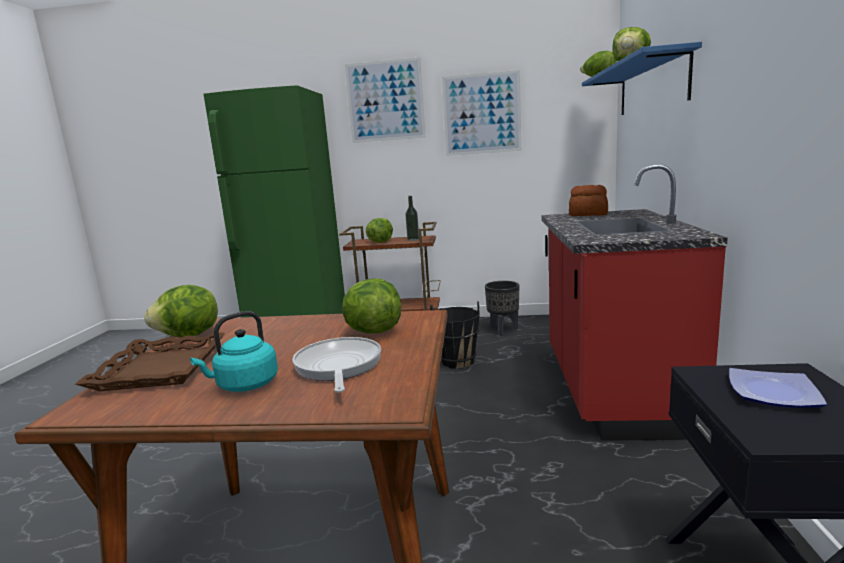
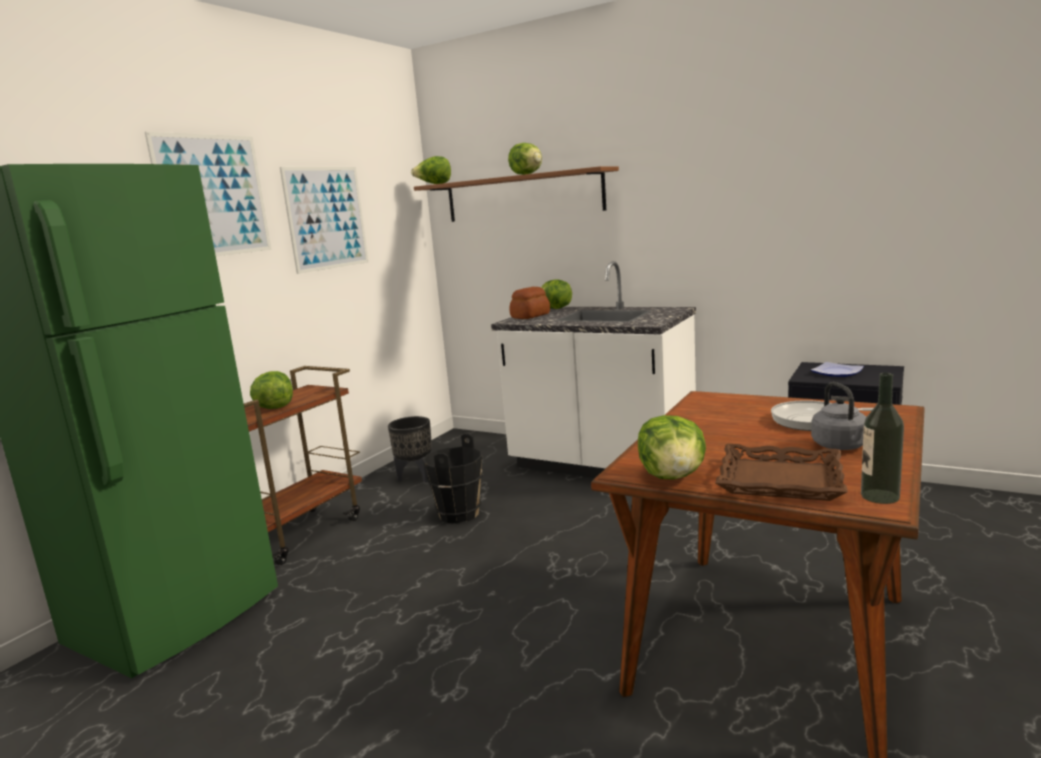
camera: 65 degrees left, 0 degrees up
turquoise kettle [190,311,278,392] -> grey kettle [811,382,866,450]
lettuce [342,278,401,334] -> lettuce moved to [541,280,572,309]
bottle [405,196,419,241] -> bottle moved to [861,373,904,504]
red counter [542,164,728,441] -> white counter [491,261,696,478]
blue shelf [582,42,702,115] -> brown shelf [414,166,619,222]

